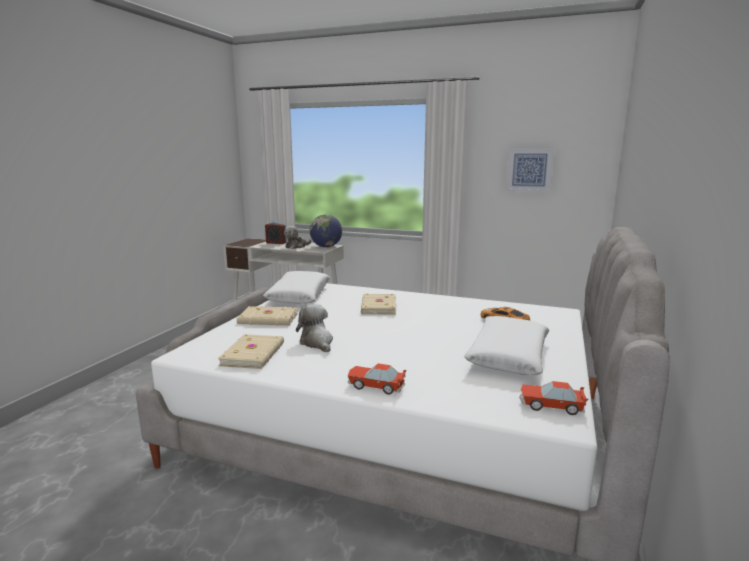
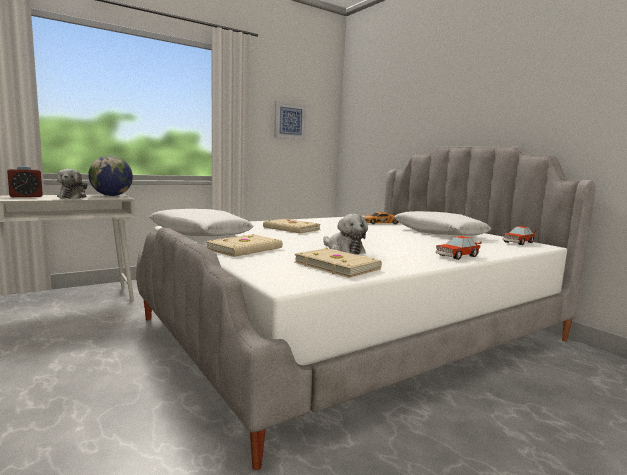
camera: 55 degrees left, 5 degrees down
plush toy [296,304,333,353] -> plush toy turned 135 degrees counterclockwise [323,214,368,254]

